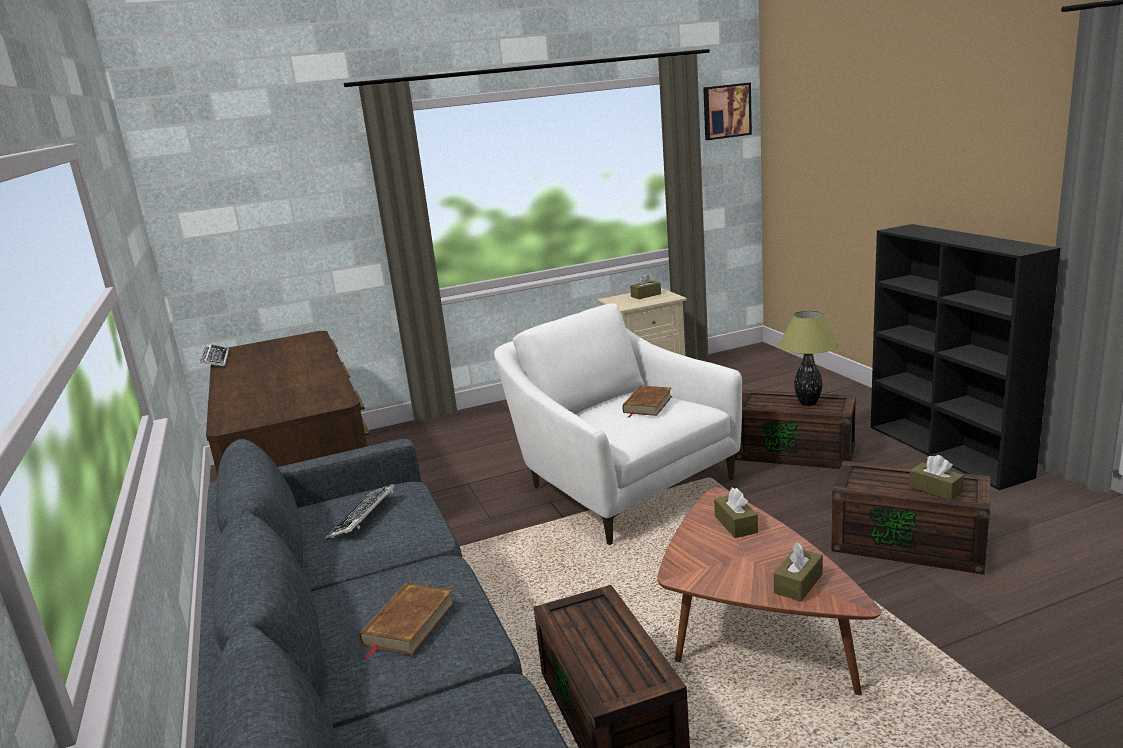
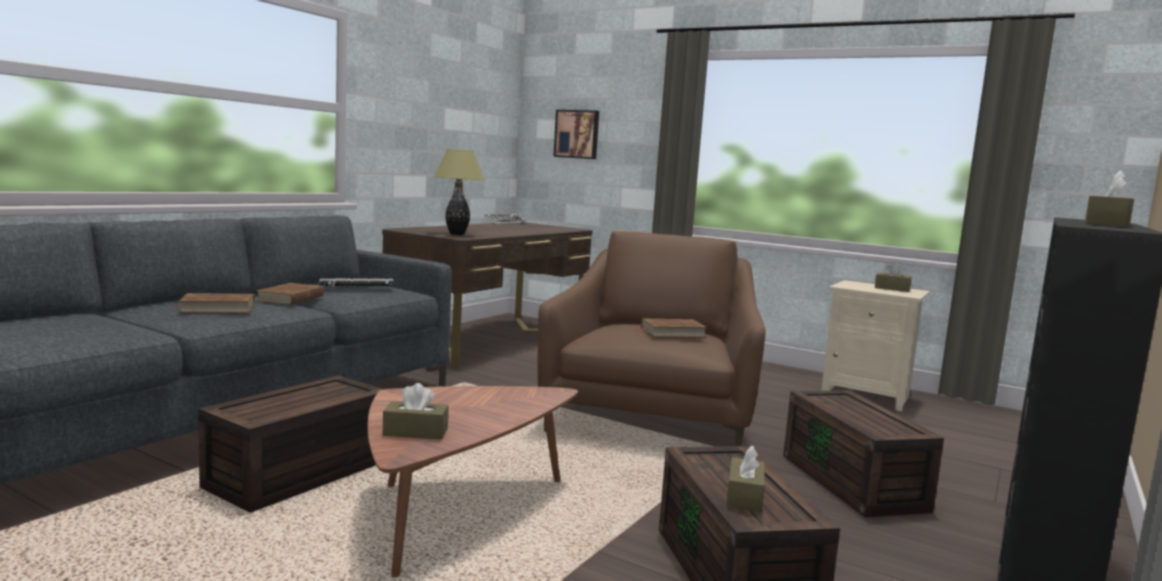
camera: 50 degrees right, 10 degrees down
white armchair [494,303,742,545] -> brown armchair [537,231,766,446]
picture [703,83,752,140] -> picture moved to [553,110,599,159]
brown tissue box [714,488,758,538] -> brown tissue box moved to [1085,170,1135,227]
table lamp [779,310,839,406] -> table lamp moved to [433,149,485,235]
none -> brown book [256,283,324,305]

